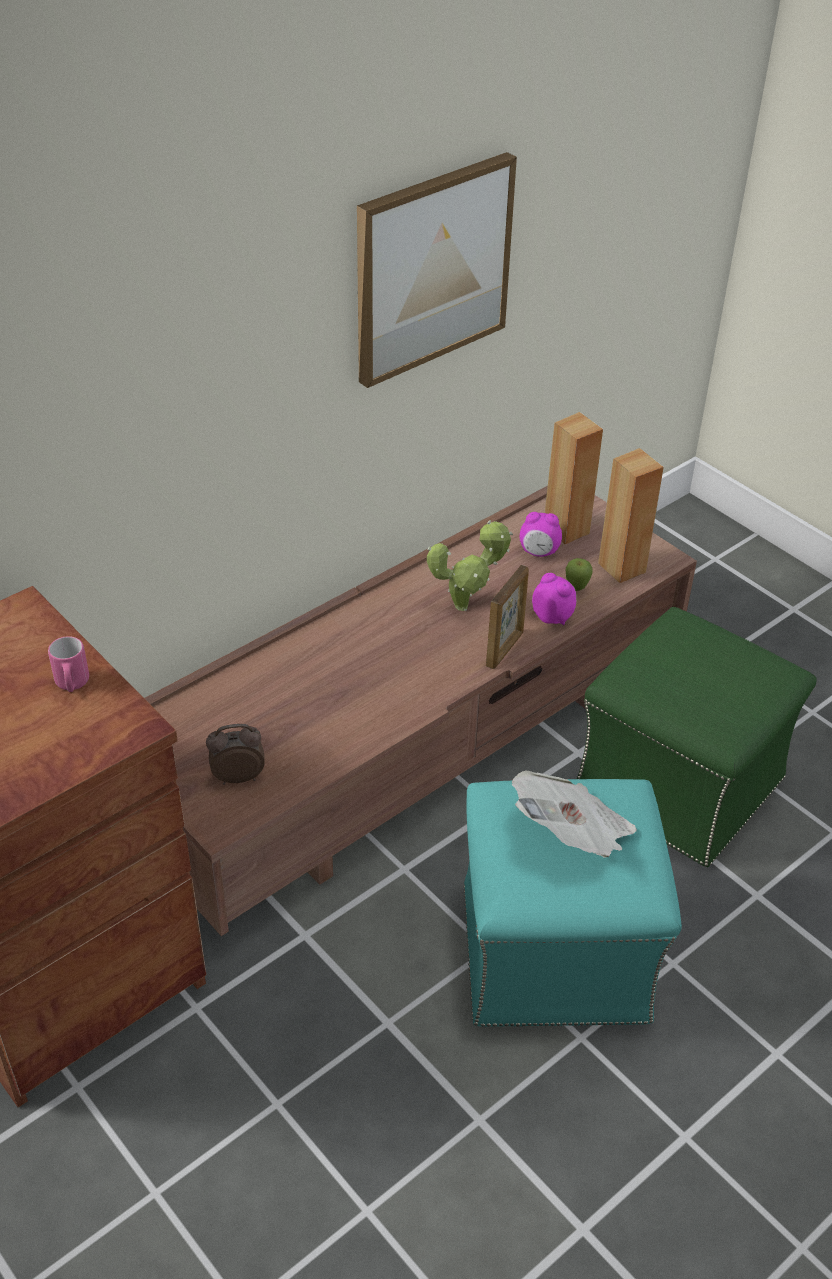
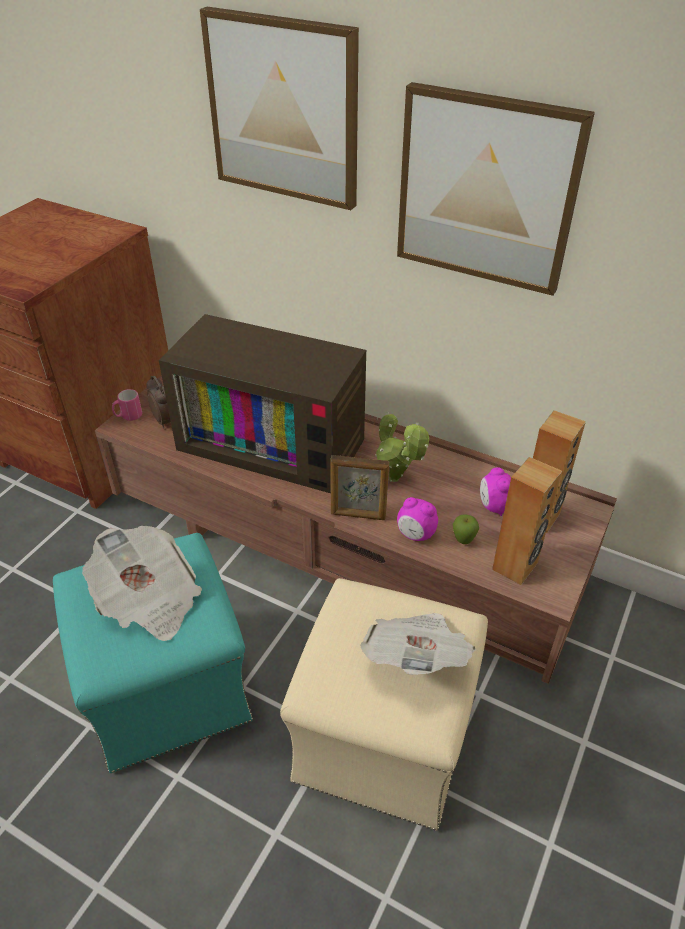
camera: 70 degrees right, 0 degrees up
pink mug [48,636,89,692] -> pink mug moved to [112,389,142,421]
alarm clock [532,573,576,625] -> alarm clock turned 90 degrees clockwise [397,497,438,541]
green ottoman [577,607,817,867] -> beige ottoman [280,578,488,831]
none -> television [159,314,366,493]
none -> picture [200,7,359,210]
none -> newspaper [360,613,476,675]

